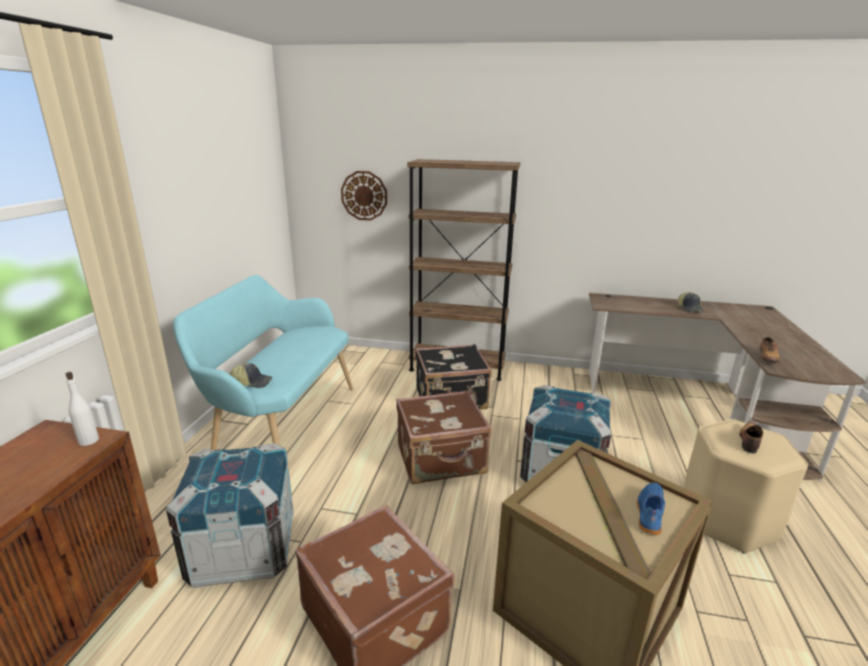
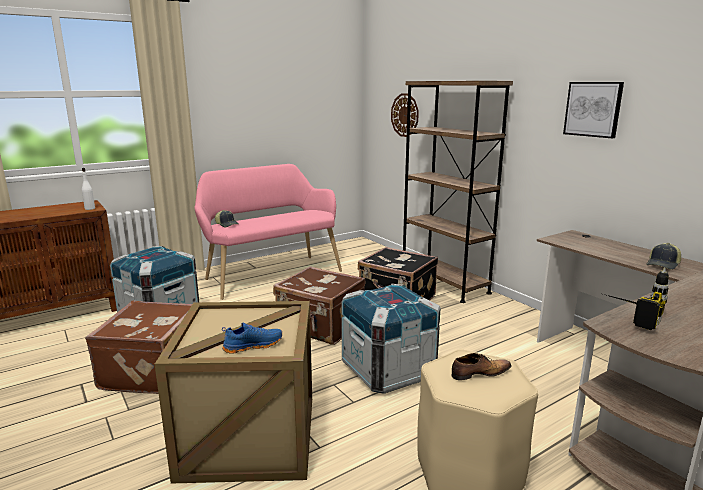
camera: 45 degrees right, 5 degrees down
turquoise bench [173,275,353,450] -> pink bench [194,164,342,300]
shoe [760,337,780,364] -> power drill [603,268,669,330]
none -> picture [563,82,624,139]

